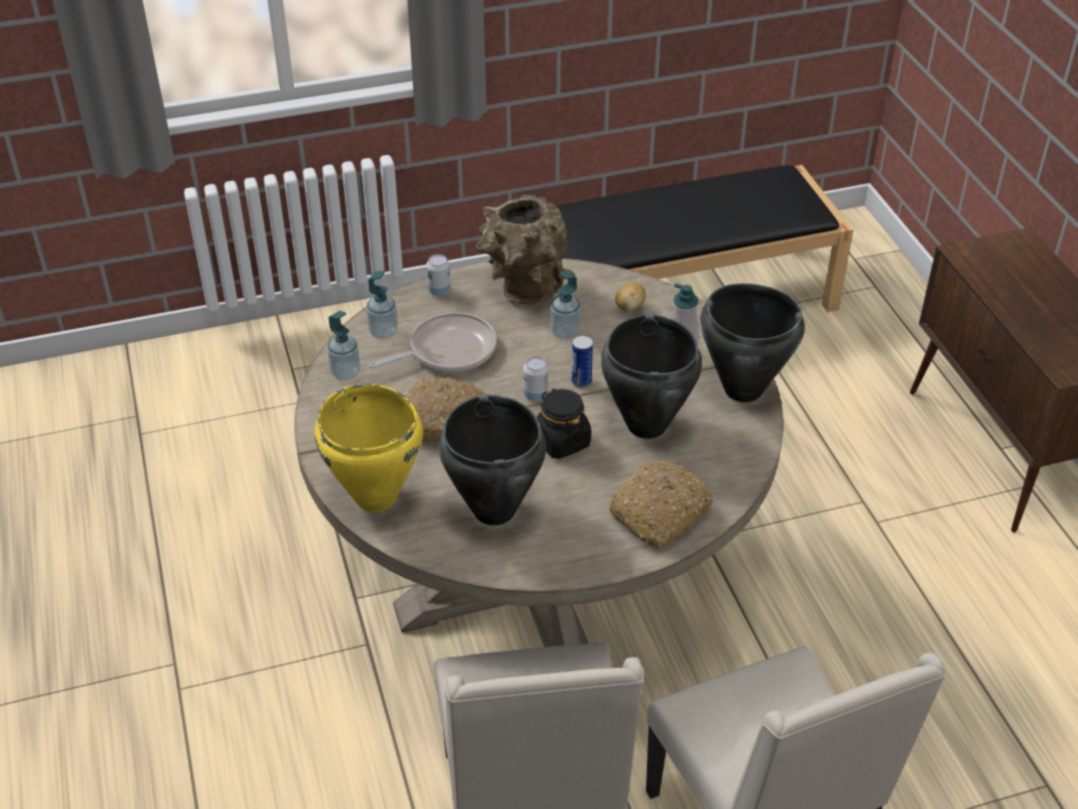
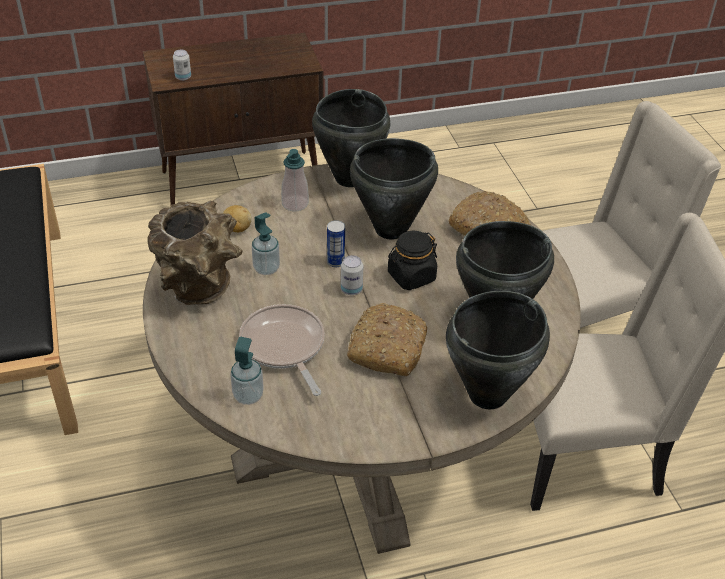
camera: 90 degrees left, 0 degrees up
yellow cooking pot [314,384,423,512] -> black cooking pot [446,291,550,409]
soap dispenser [327,311,360,380] -> none
can [426,254,451,296] -> can moved to [173,49,191,81]

